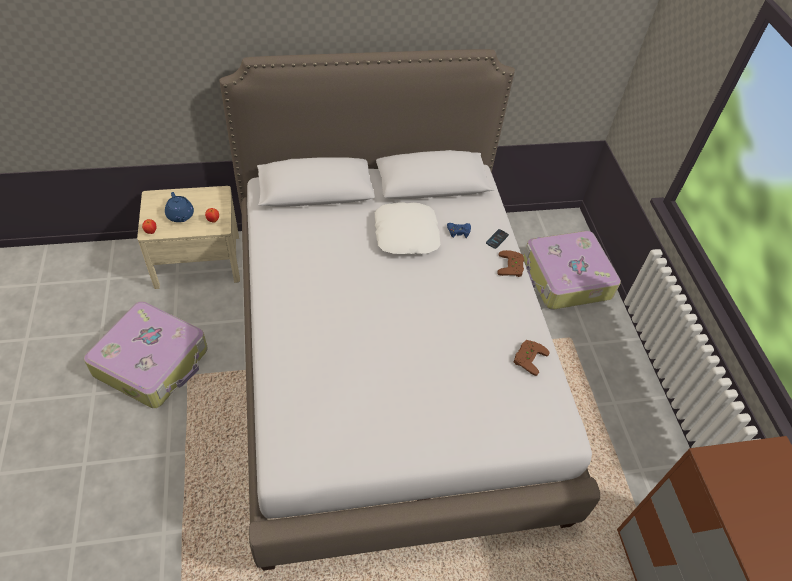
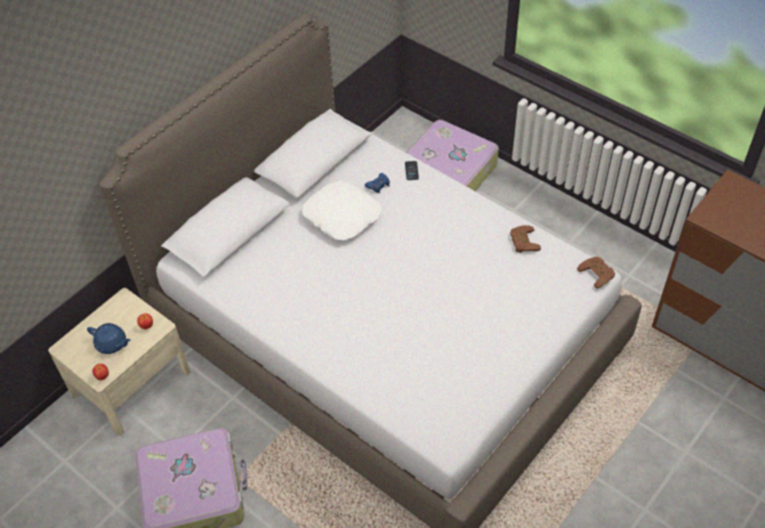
camera: 35 degrees left, 0 degrees up
brown game controller [498,250,524,277] -> brown game controller moved to [577,257,615,289]

